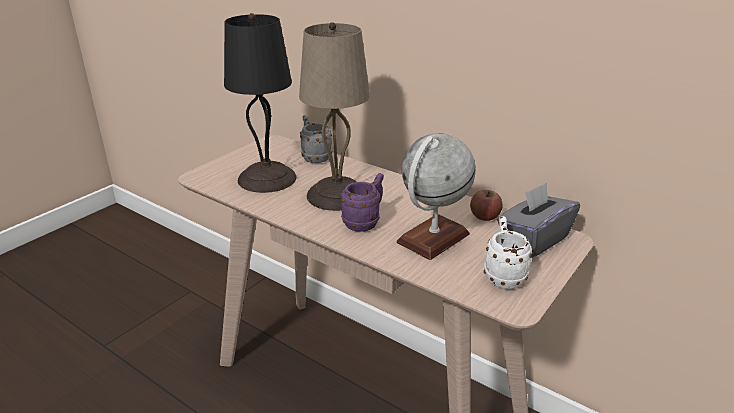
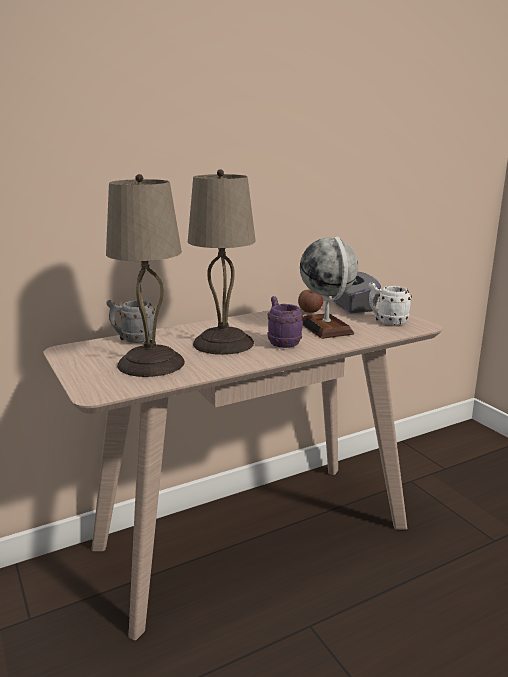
camera: 65 degrees left, 10 degrees down
black table lamp [224,13,297,193] -> beige table lamp [106,174,185,377]

